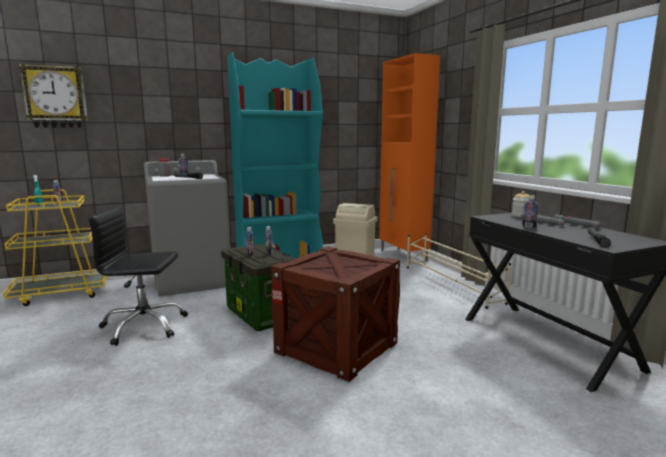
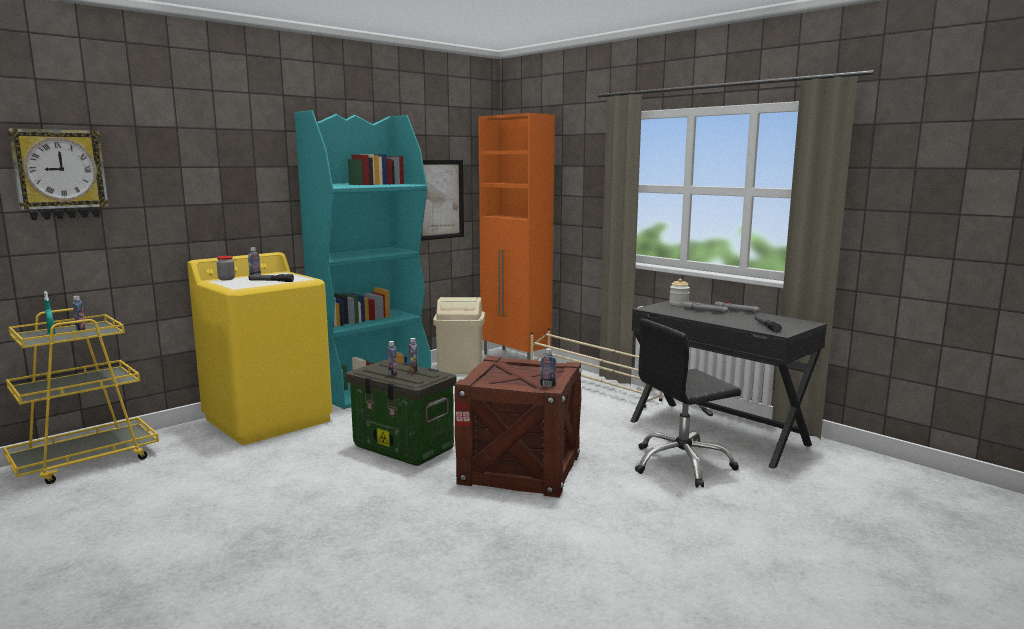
camera: 20 degrees left, 0 degrees up
black office chair [88,206,188,346] -> black office chair moved to [635,319,741,488]
grey washing machine [144,160,231,296] -> yellow washing machine [187,252,332,445]
bottle [522,195,539,228] -> bottle moved to [540,348,557,387]
none -> picture [421,160,464,241]

